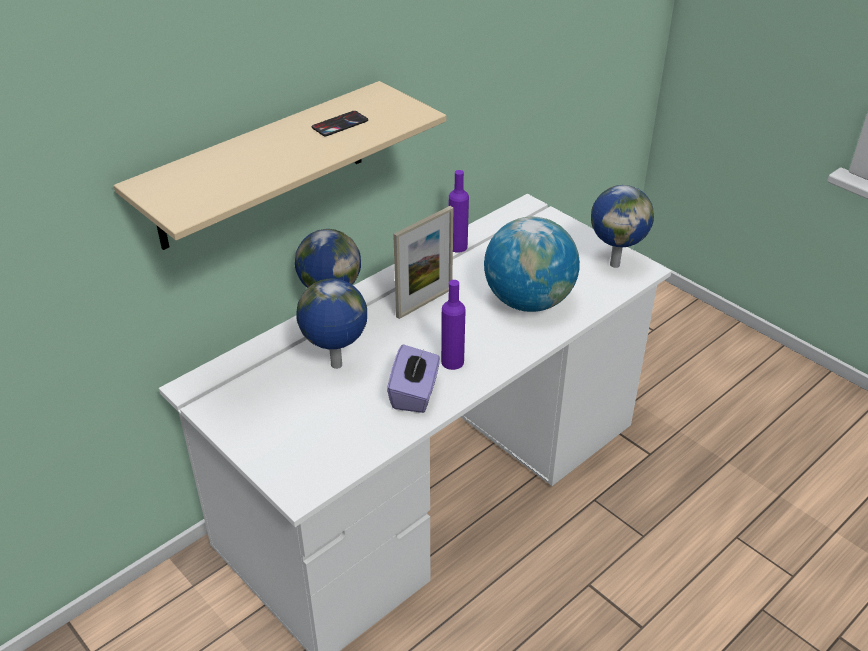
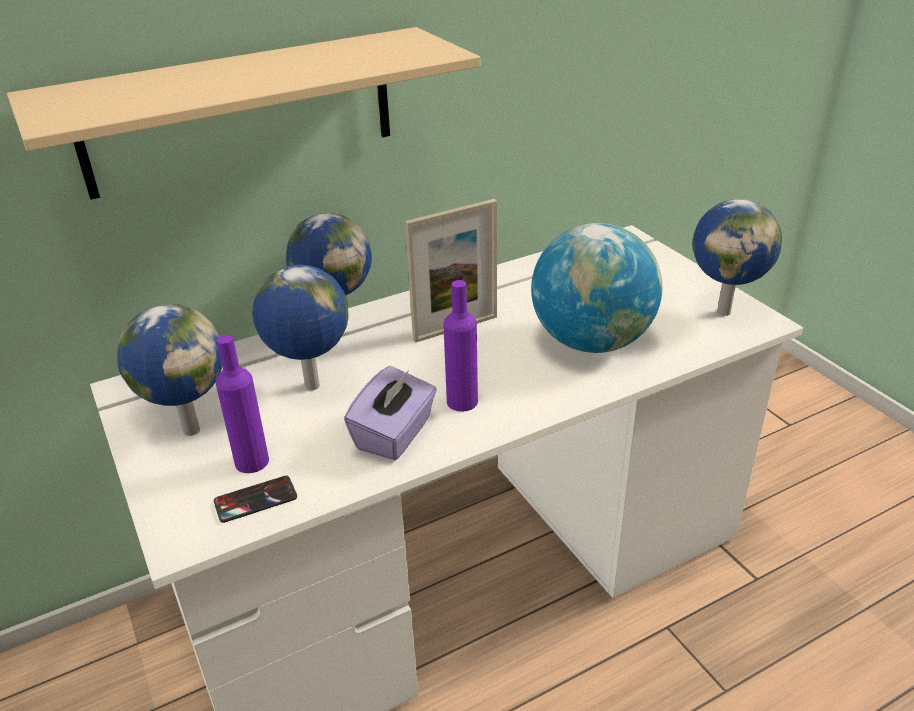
camera: 15 degrees right, 5 degrees down
phone [312,111,368,136] -> phone moved to [214,476,297,523]
purple bottle [449,170,469,252] -> purple bottle moved to [215,335,269,473]
none -> globe [117,304,223,436]

